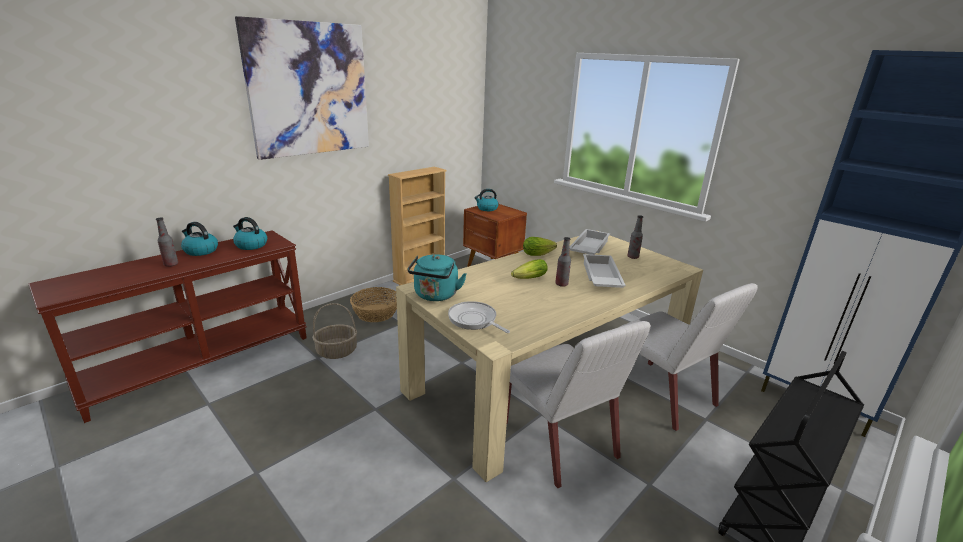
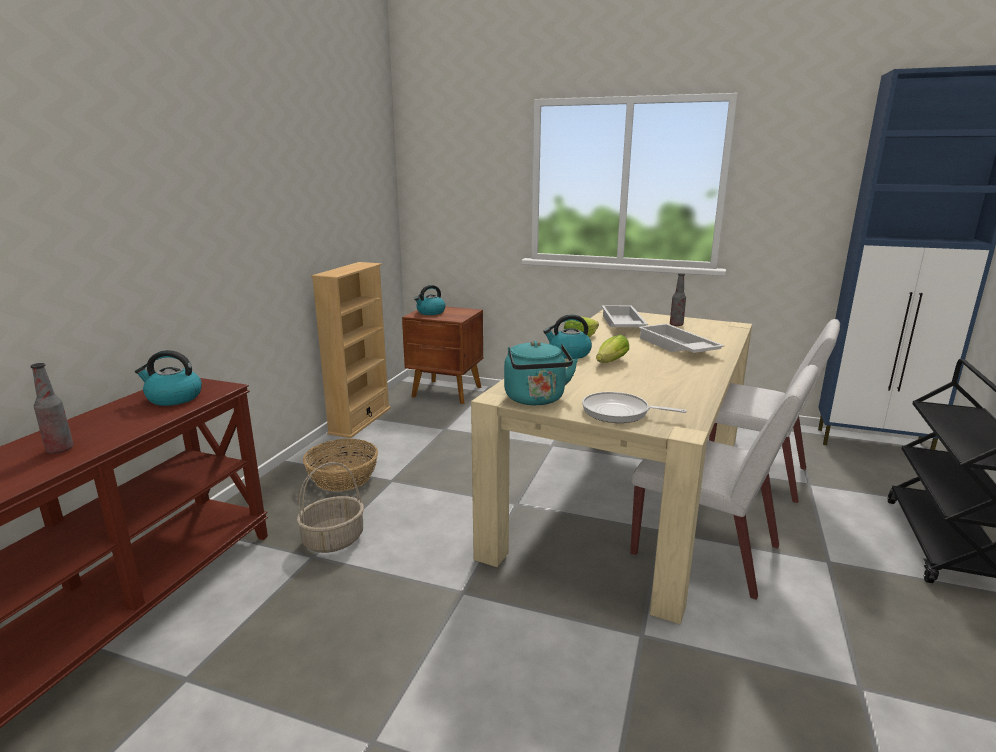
camera: 25 degrees left, 5 degrees down
kettle [181,222,218,256] -> kettle moved to [543,314,592,359]
picture [235,16,369,160] -> none
bottle [555,237,571,287] -> none

